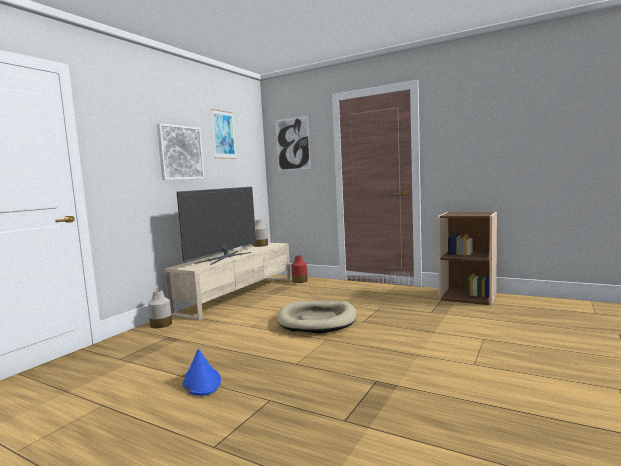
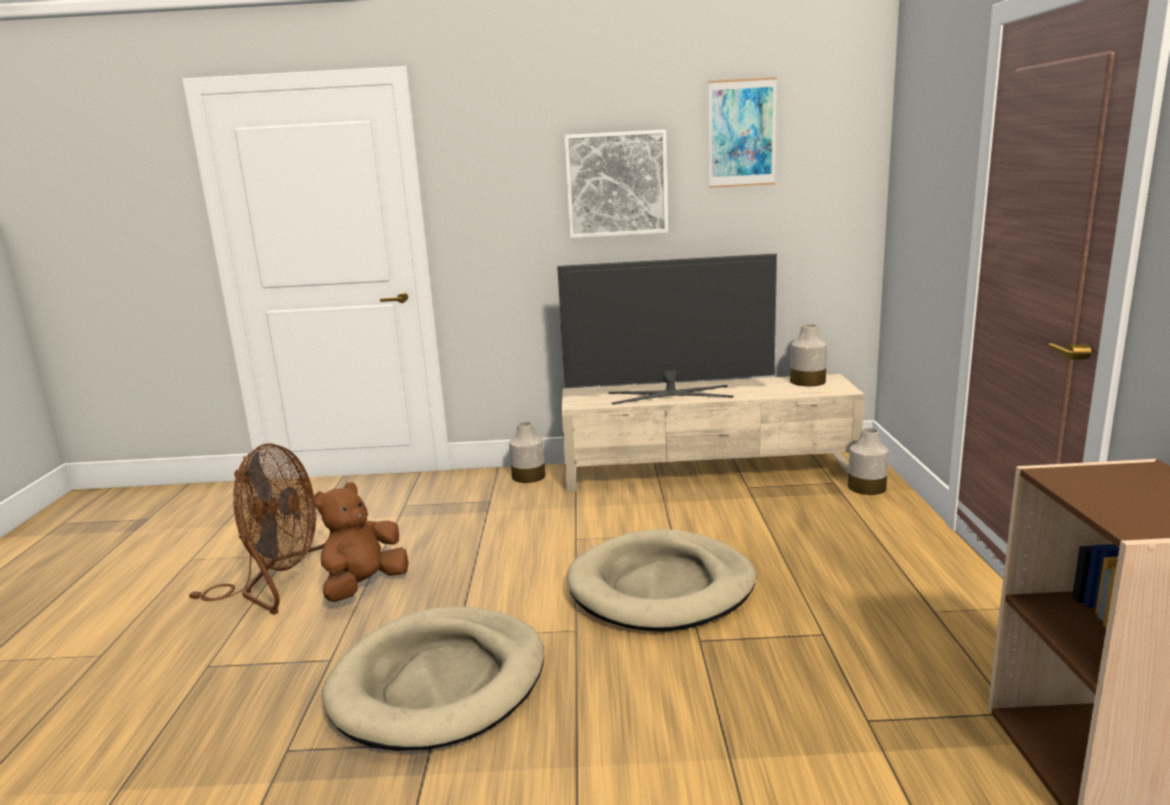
camera: 60 degrees right, 10 degrees up
blue hat [183,349,221,396] -> brown plush toy [314,482,409,602]
picture [276,116,311,171] -> none
red vase [291,255,308,283] -> beige vase [848,428,889,495]
none -> brown fan [189,443,330,615]
none -> beige dog bed [321,606,544,751]

